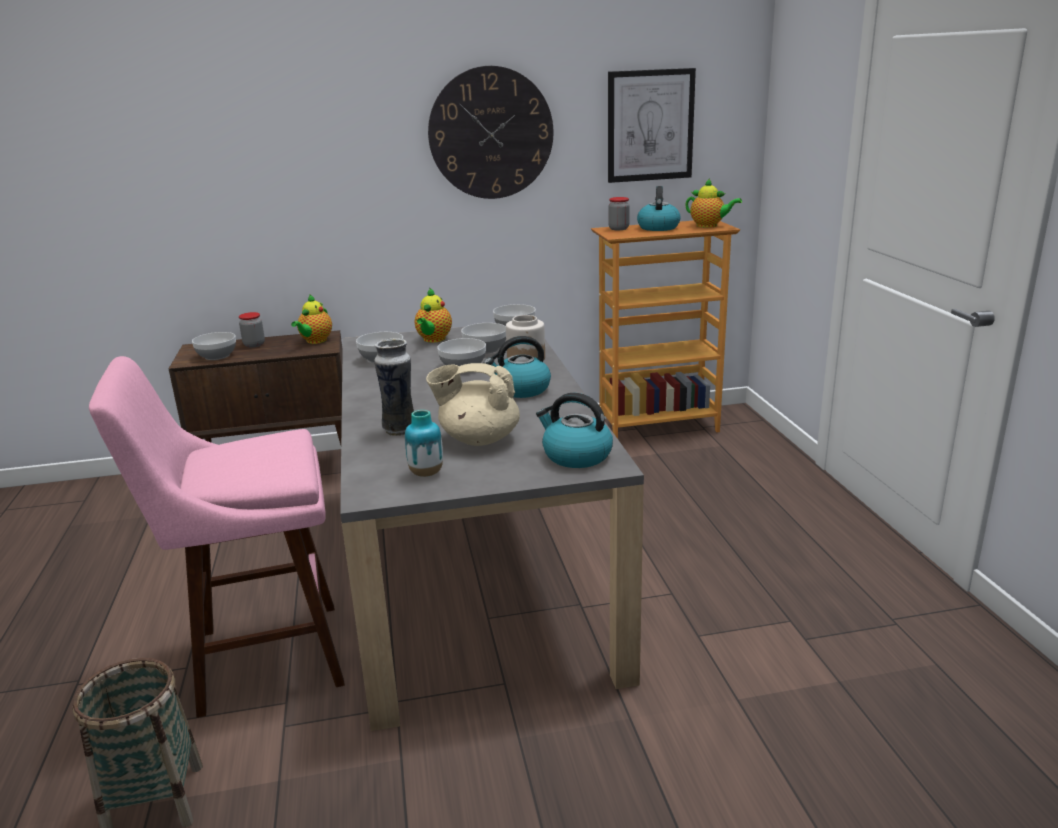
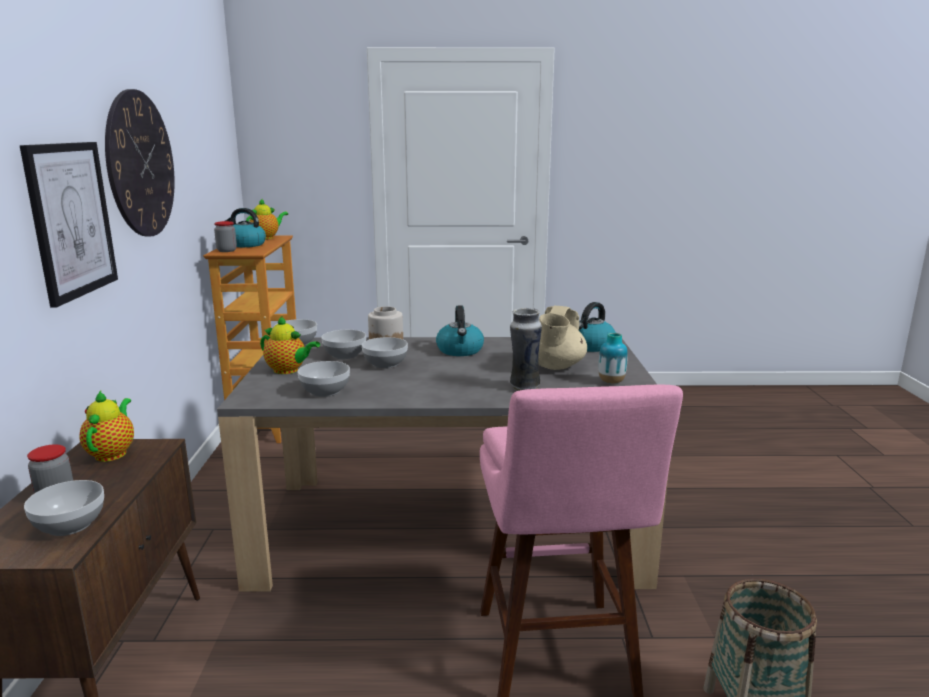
camera: 80 degrees left, 5 degrees down
teapot [291,294,332,344] -> teapot turned 120 degrees counterclockwise [79,390,134,462]
picture [608,68,696,183] -> picture moved to [20,142,118,308]

